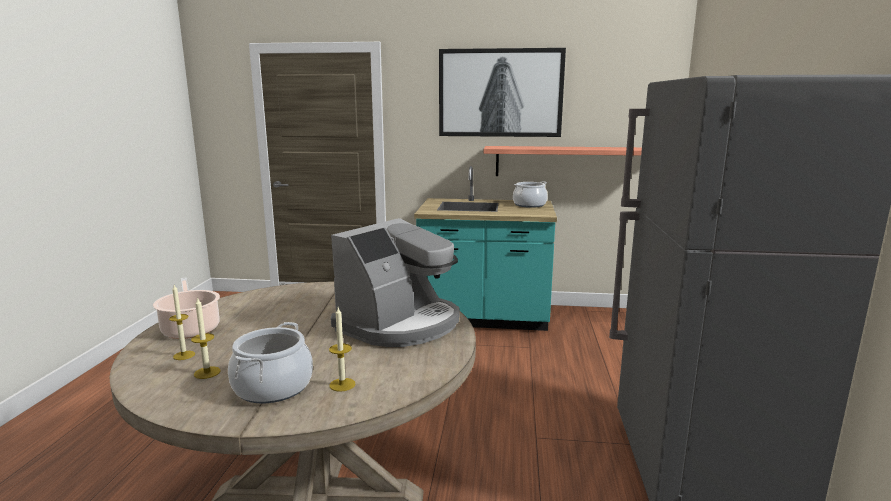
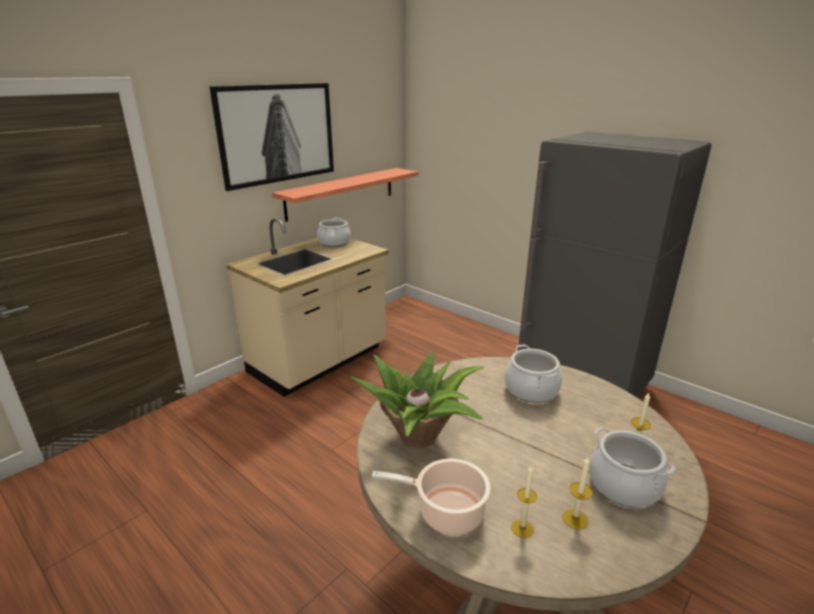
camera: 55 degrees left, 10 degrees up
coffee machine [331,218,460,347] -> cooking pot [505,344,562,403]
turquoise counter [414,166,557,331] -> beige counter [226,218,389,397]
none -> potted plant [351,351,484,449]

